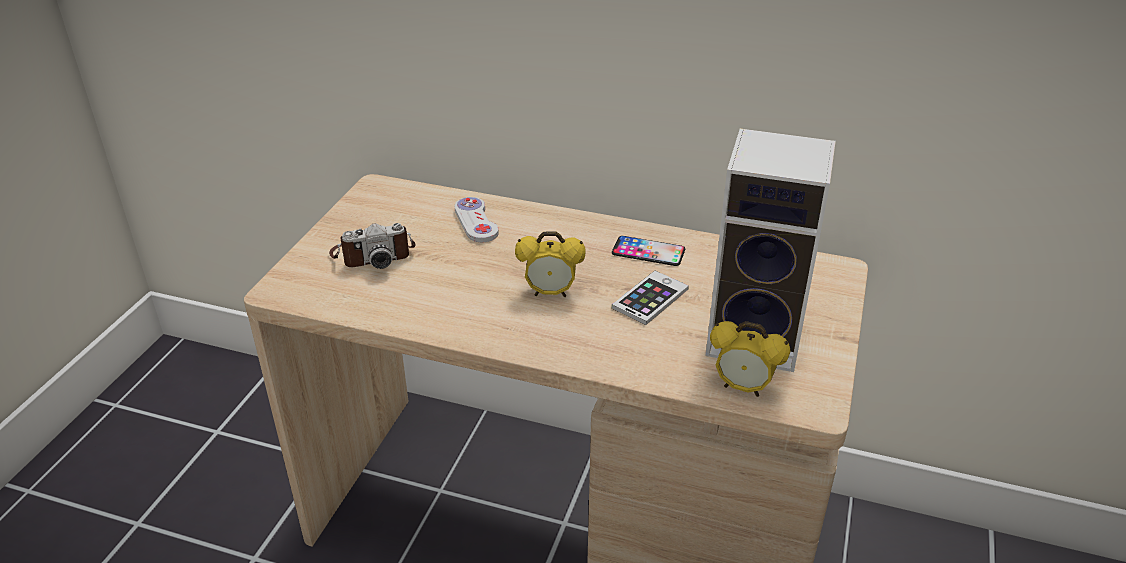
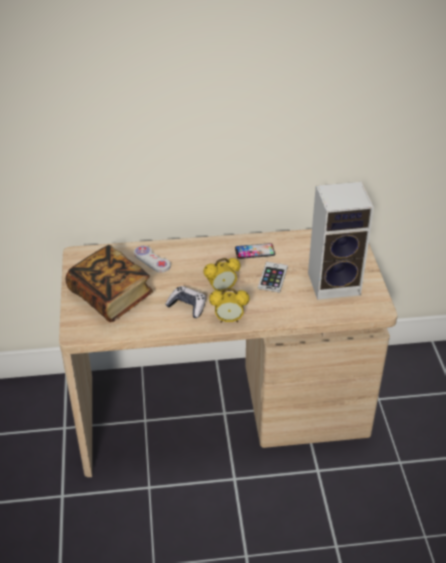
camera: 25 degrees left, 5 degrees up
camera [329,223,415,269] -> book [66,245,153,322]
alarm clock [710,321,790,397] -> alarm clock moved to [209,288,249,323]
none -> game controller [165,286,206,318]

